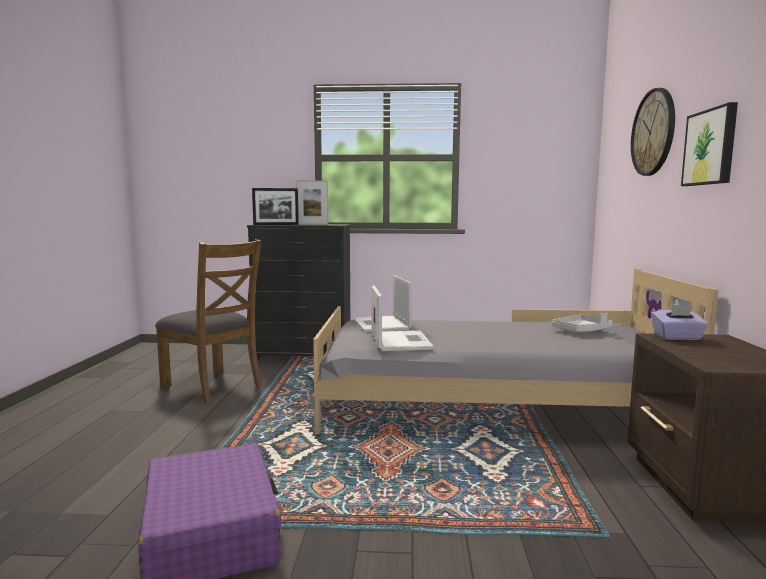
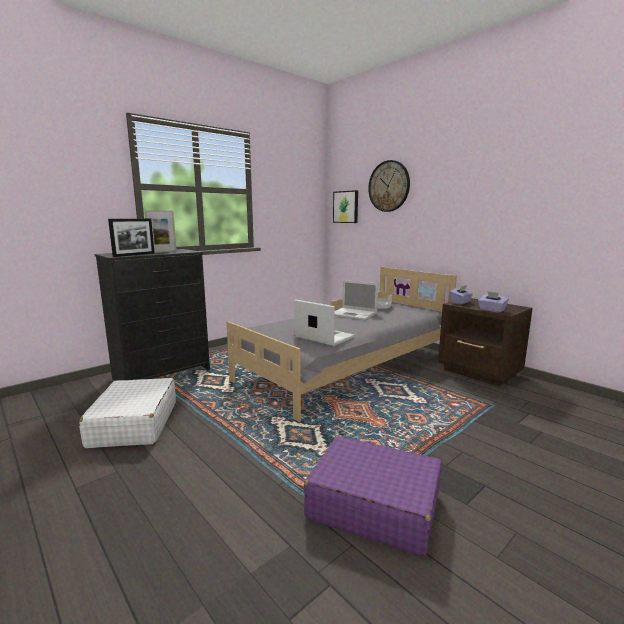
camera: 45 degrees left, 5 degrees up
brown chair [155,239,262,404] -> white suitcase [79,378,176,448]
laptop [353,275,412,333] -> laptop moved to [335,280,378,320]
picture [681,102,738,186] -> picture moved to [333,190,358,223]
none -> purple tissue box [478,291,509,313]

